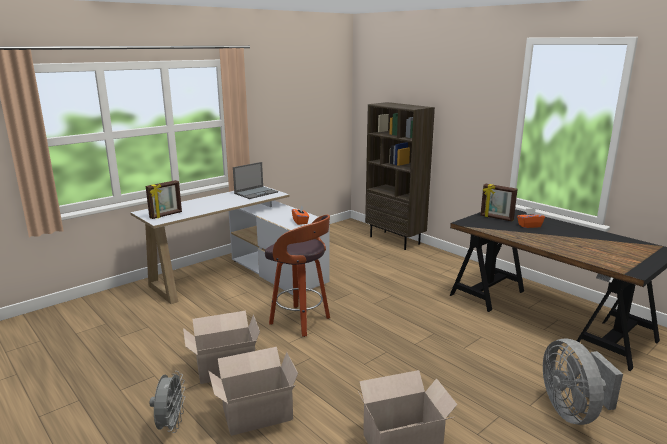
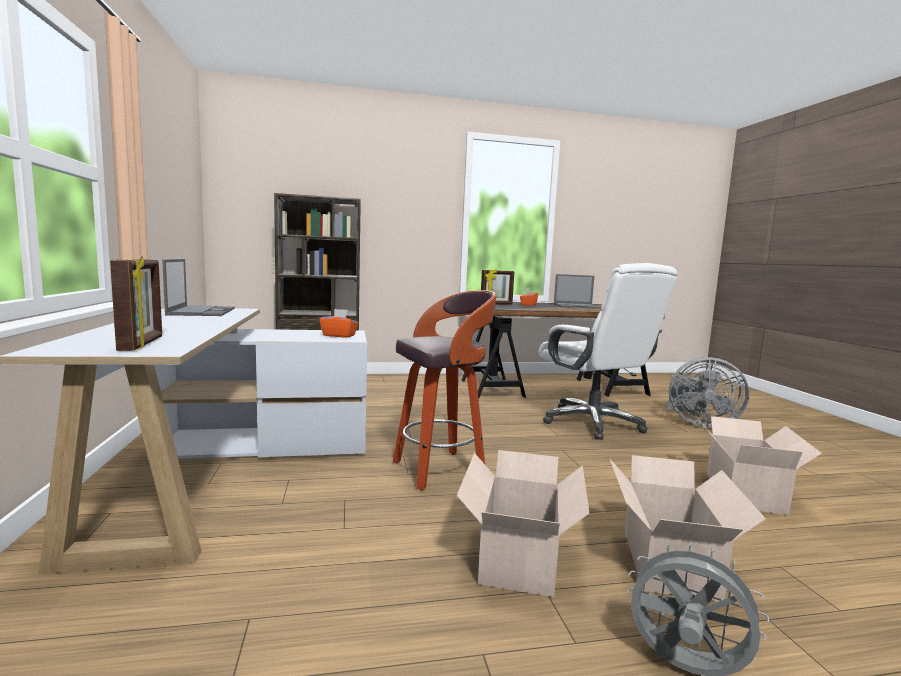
camera: 60 degrees left, 10 degrees down
none -> white office chair [538,263,677,440]
none -> laptop [554,274,601,309]

